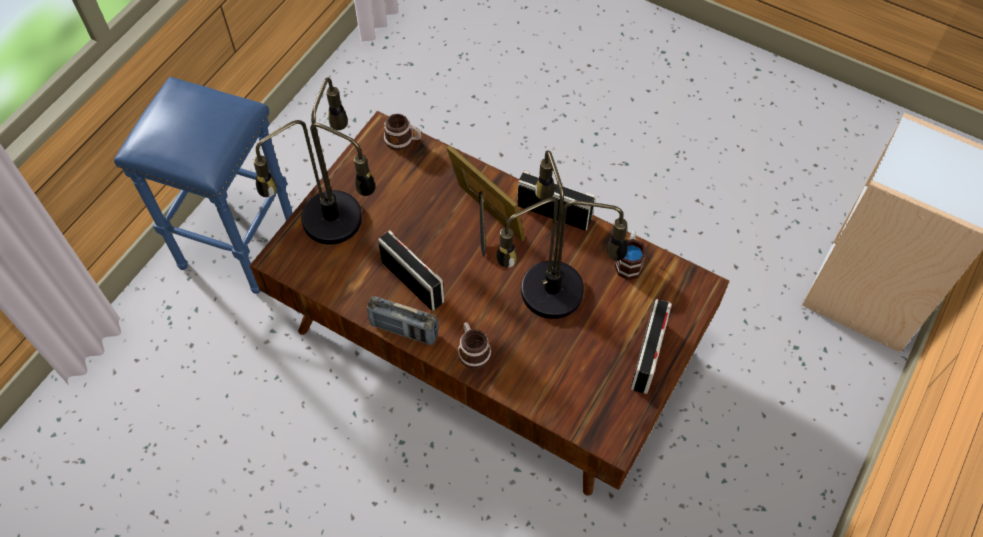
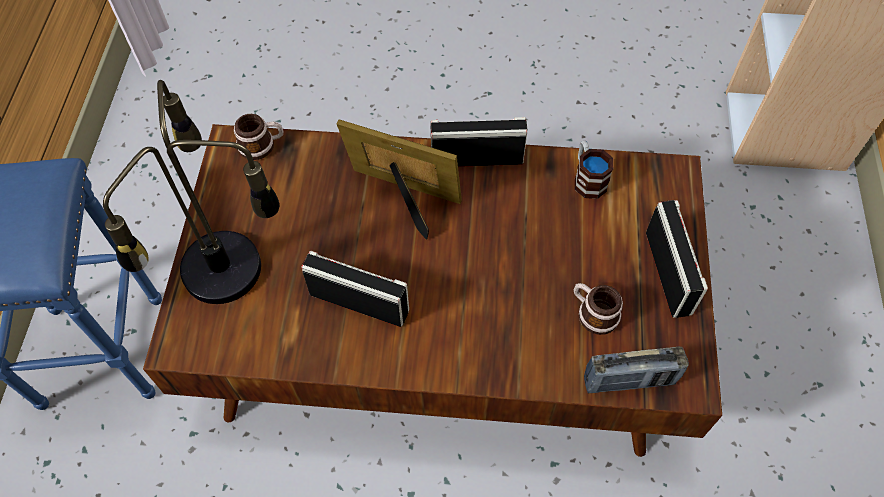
camera: 25 degrees left, 0 degrees up
radio [367,296,438,345] -> radio moved to [584,347,689,393]
mug [458,322,491,368] -> mug moved to [574,283,623,335]
table lamp [497,150,628,319] -> none

